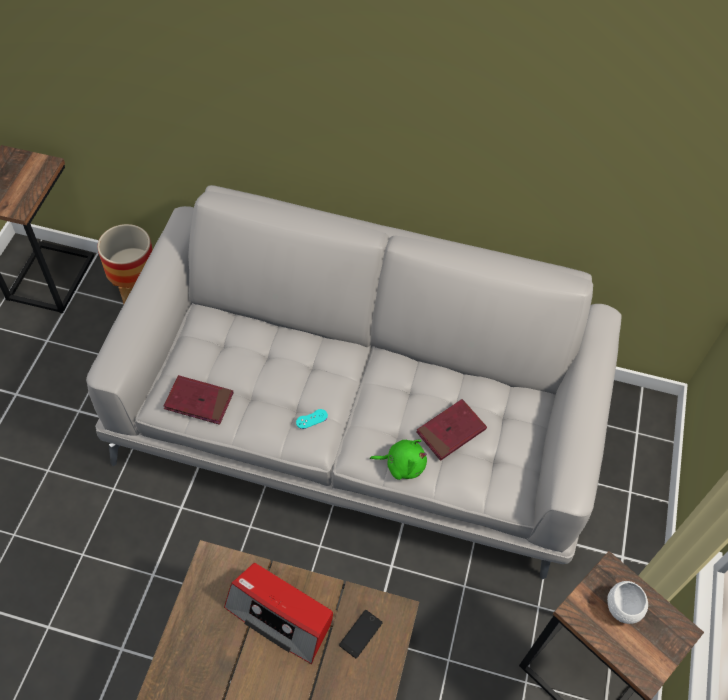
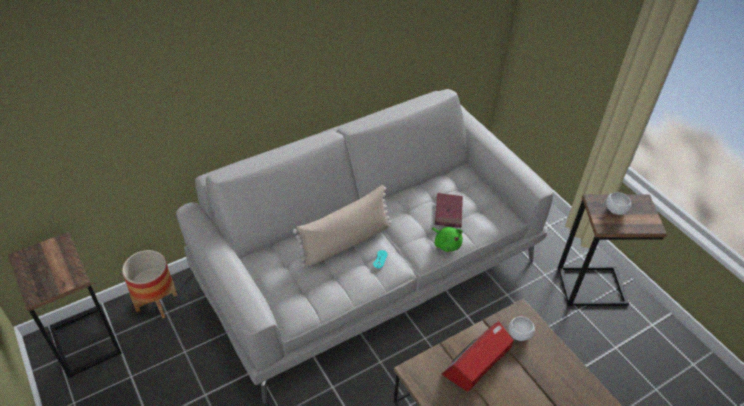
camera: 45 degrees left, 10 degrees down
red book [164,375,233,425] -> none
radio [224,563,333,664] -> radio turned 150 degrees clockwise [441,321,514,392]
phone [339,610,383,659] -> white bowl [508,316,535,341]
green plush toy [370,440,427,480] -> green plush toy turned 90 degrees clockwise [432,227,463,252]
none -> beige pillow [293,185,391,267]

